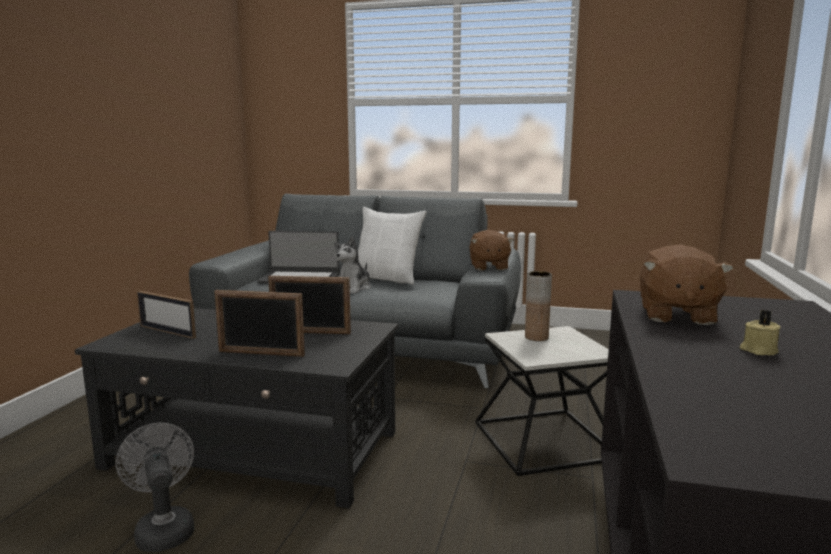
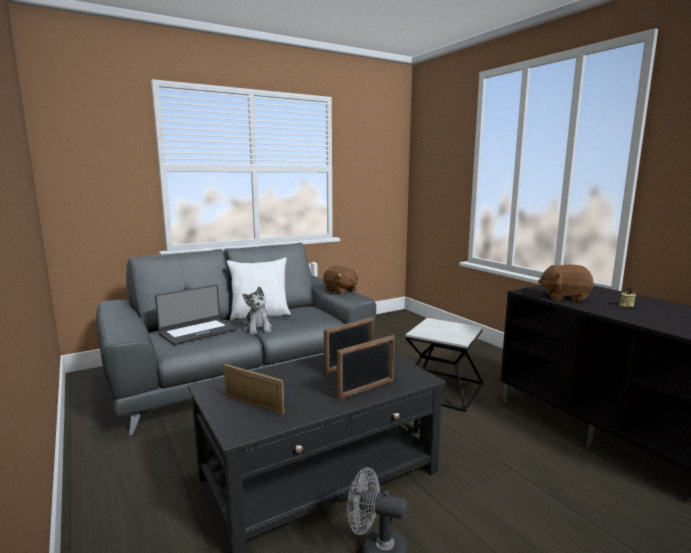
camera: 45 degrees left, 0 degrees up
picture frame [137,291,196,339] -> picture frame turned 135 degrees counterclockwise [224,364,285,415]
brown vase [525,271,552,341] -> none
brown plush toy [640,245,734,325] -> brown plush toy turned 135 degrees clockwise [538,265,594,302]

